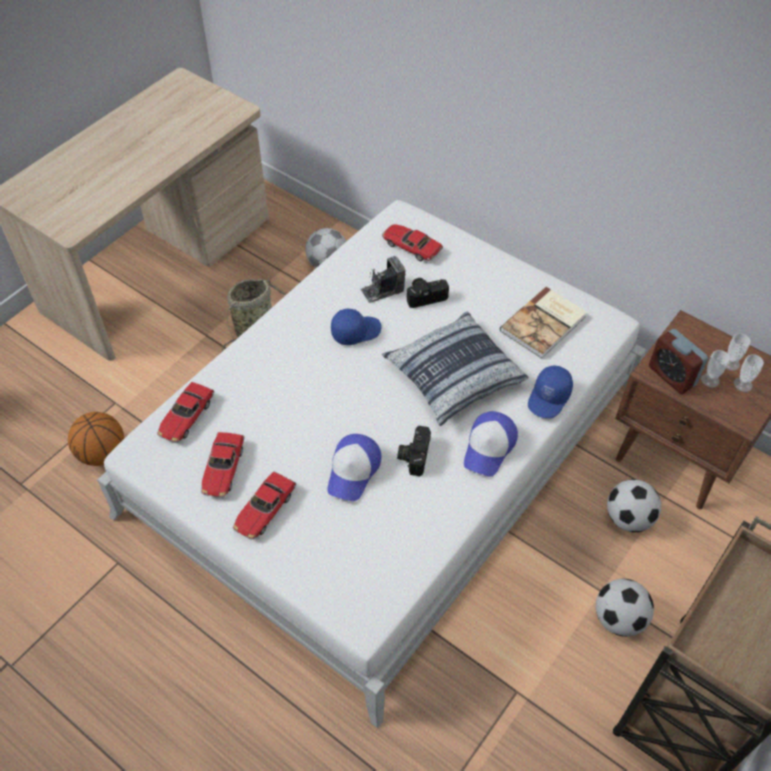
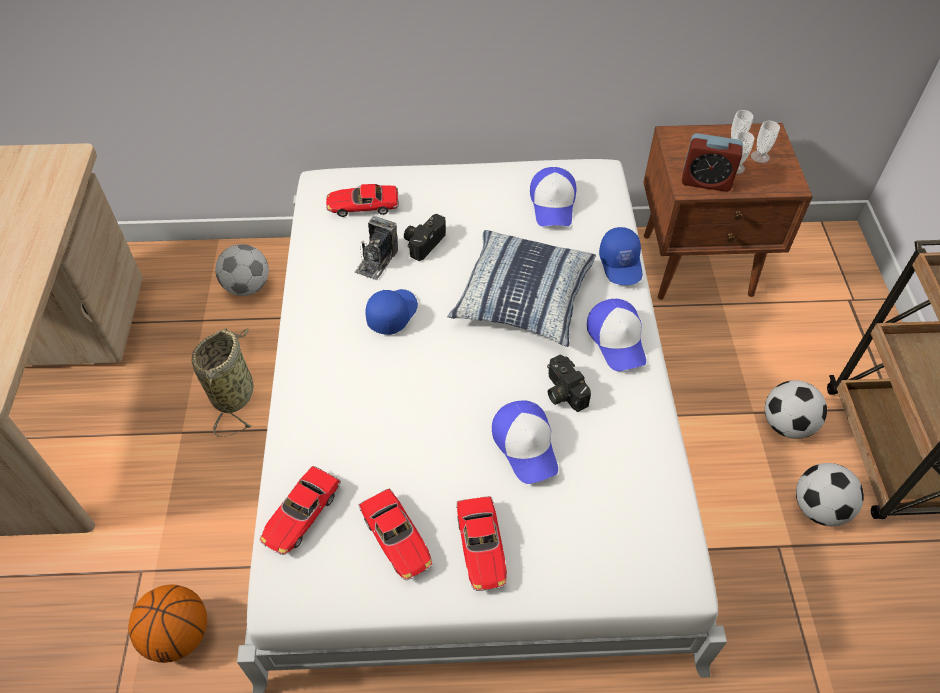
camera: 40 degrees left, 0 degrees up
toy car [157,382,214,443] -> toy car turned 45 degrees clockwise [260,466,341,555]
book [500,287,587,359] -> cap [530,167,577,226]
football [607,479,661,532] -> football moved to [796,463,864,526]

